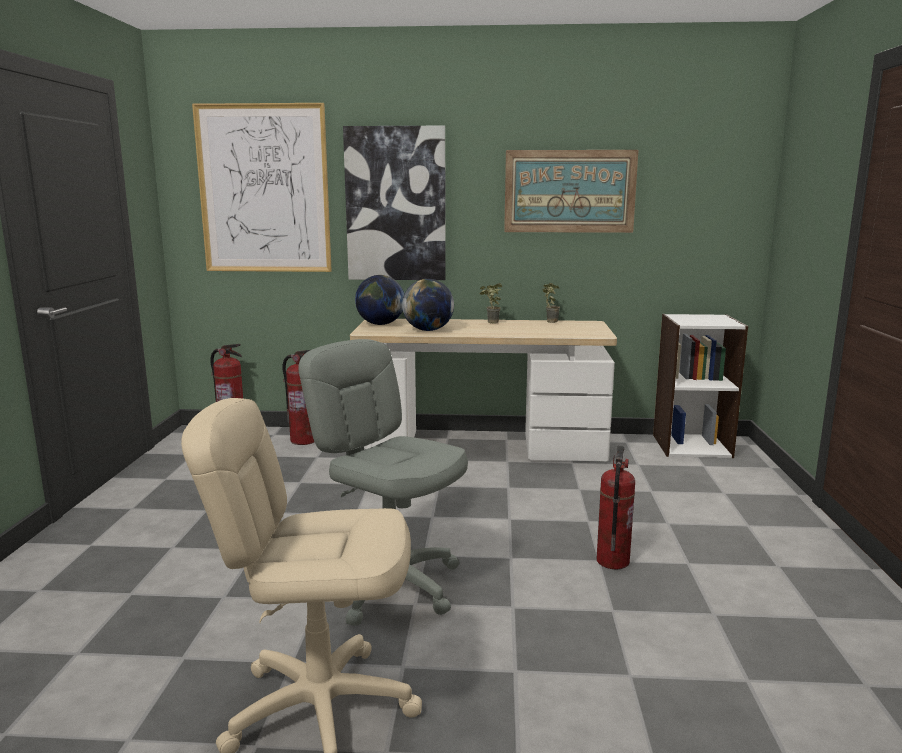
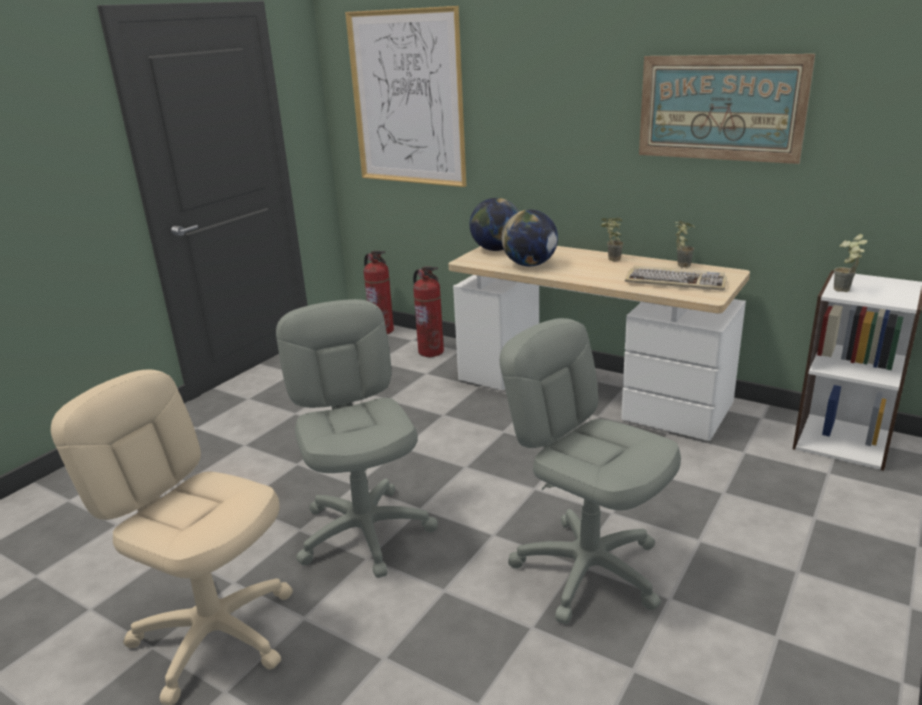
camera: 30 degrees right, 10 degrees up
picture [343,126,446,280] -> none
fire extinguisher [597,446,635,570] -> grey office chair [500,318,681,624]
none -> keyboard [625,266,727,290]
none -> potted plant [834,234,867,292]

